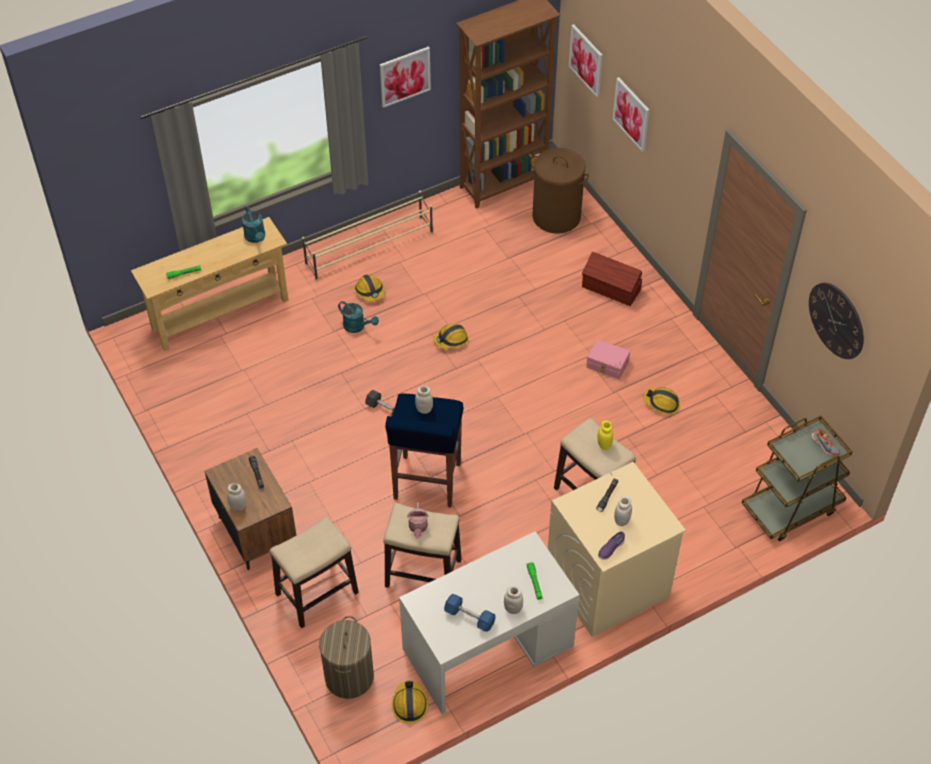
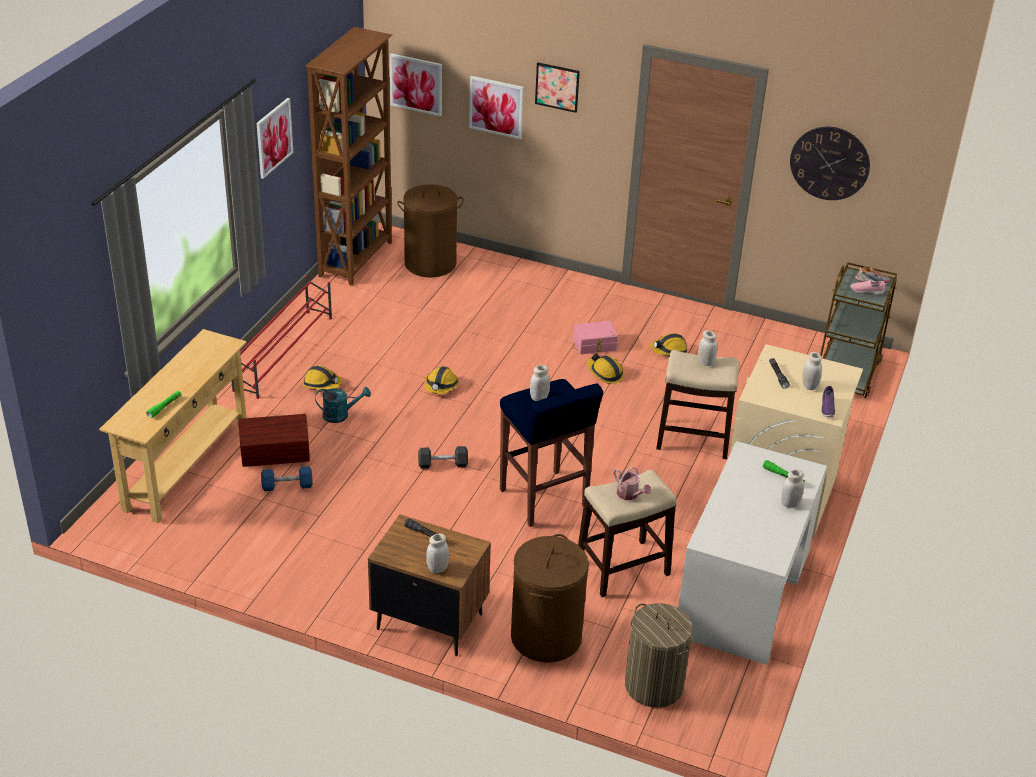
camera: 40 degrees left, 15 degrees down
turquoise watering can [242,206,265,243] -> none
stool [270,517,359,628] -> brown laundry basket [511,534,589,663]
beige shoe rack [302,191,433,281] -> red shoe rack [232,276,332,399]
hard hat [392,681,428,724] -> hard hat moved to [587,353,625,384]
blue dumbbell [444,594,496,632] -> blue dumbbell moved to [261,467,313,491]
brown storage box [582,252,642,306] -> brown storage box moved to [239,414,310,467]
yellow jar [597,420,613,450] -> white jar [698,331,718,366]
none -> picture [535,62,580,113]
none -> pink shoe [850,280,885,295]

